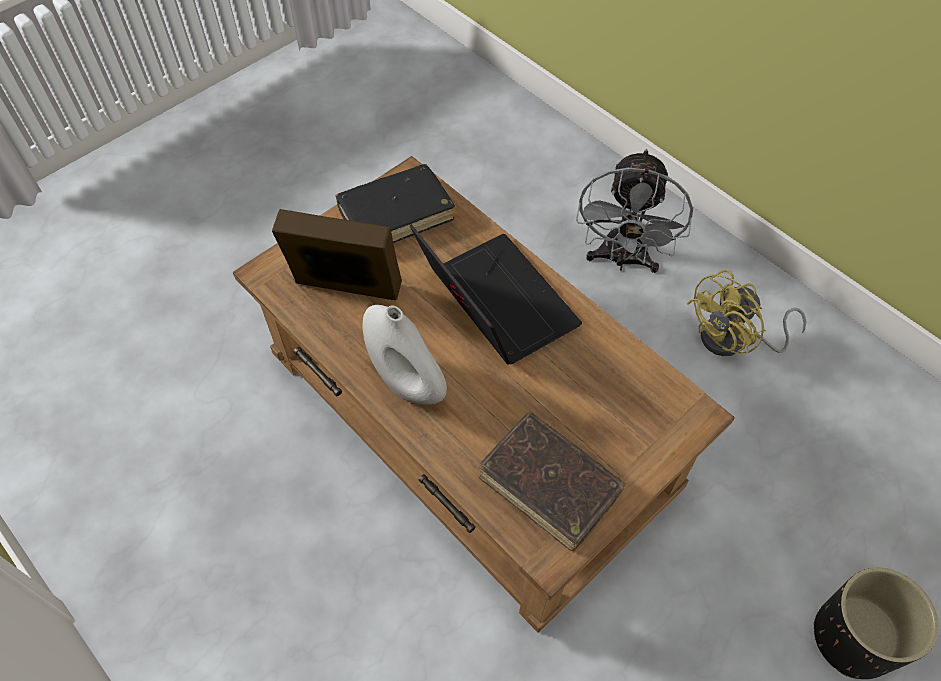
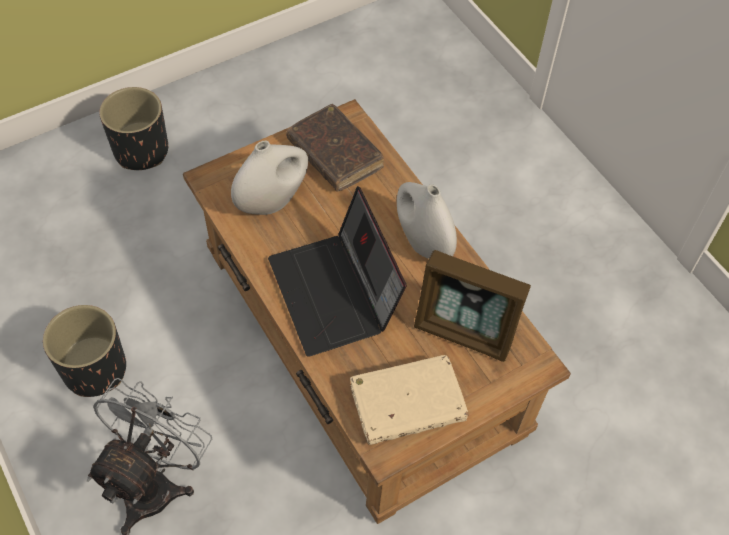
camera: 170 degrees left, 0 degrees up
black book [335,164,455,243] -> beige book [350,355,469,445]
yellow fan [687,270,807,356] -> black planter [43,305,126,397]
none -> white vase [231,141,308,215]

